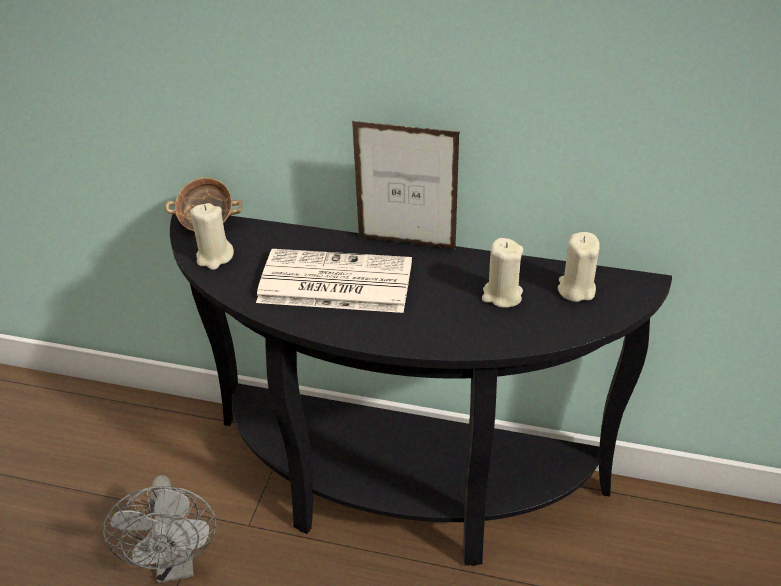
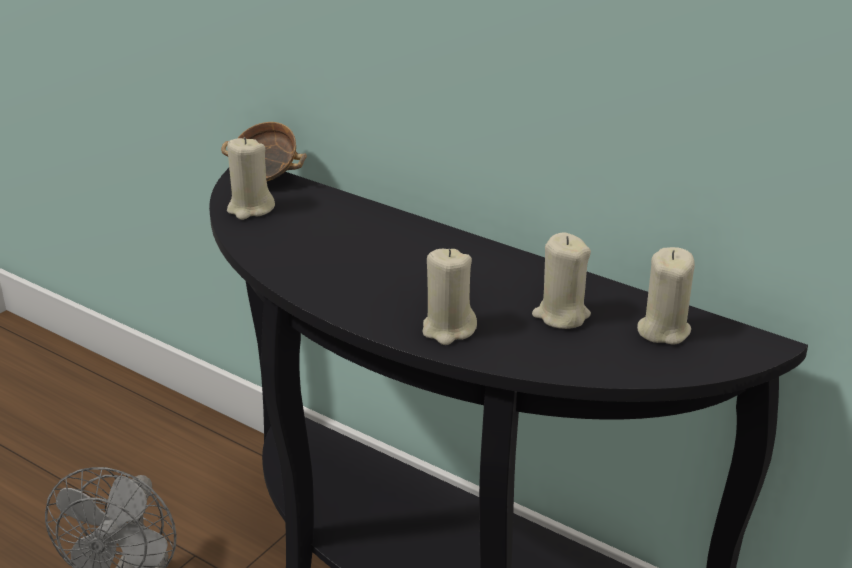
camera: 20 degrees right, 10 degrees down
newspaper [256,249,412,313] -> none
picture frame [352,121,460,249] -> none
none -> beige candle [422,249,477,345]

